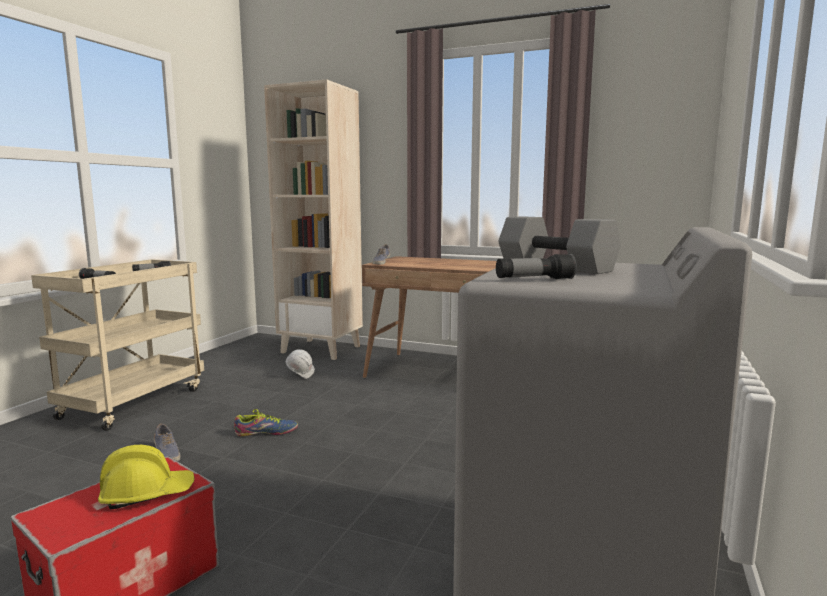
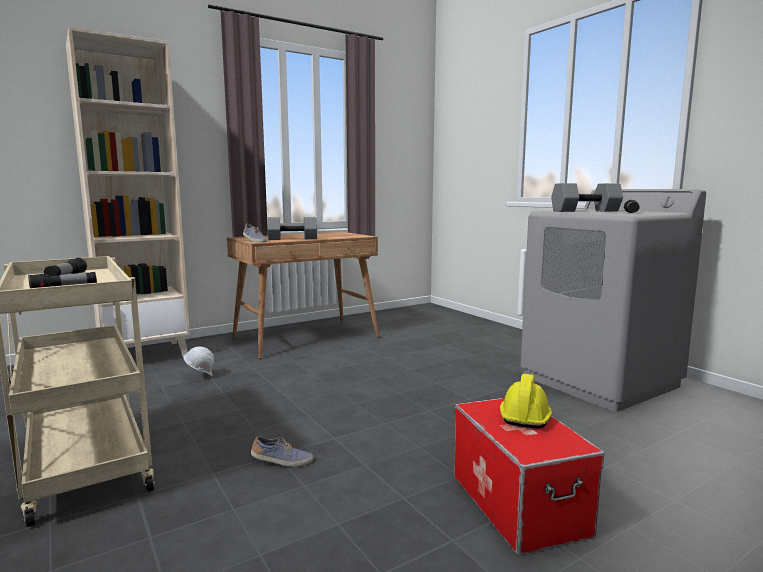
camera: 55 degrees left, 0 degrees up
shoe [234,409,298,436] -> none
none -> grey dumbbell [267,217,317,240]

